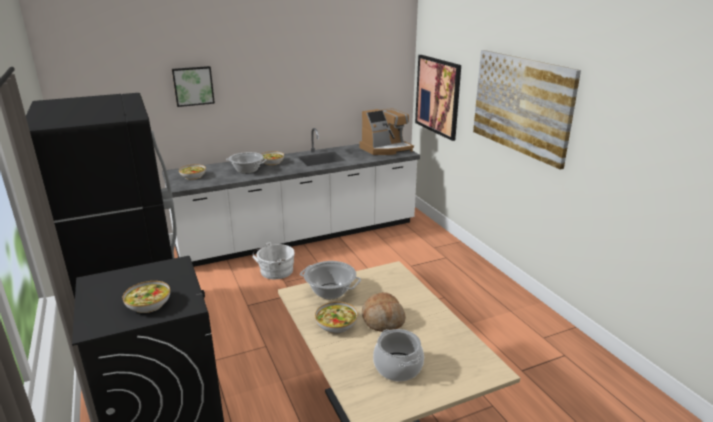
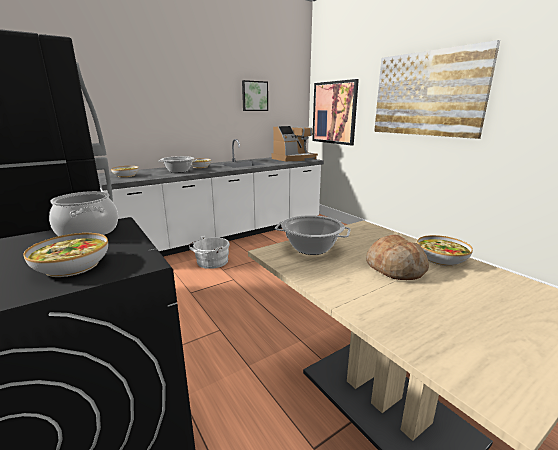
camera: 10 degrees left, 5 degrees down
picture [172,66,215,107] -> picture moved to [242,80,268,111]
bowl [315,302,358,334] -> bowl moved to [417,235,473,266]
cooking pot [373,329,424,381] -> cooking pot moved to [49,191,118,236]

